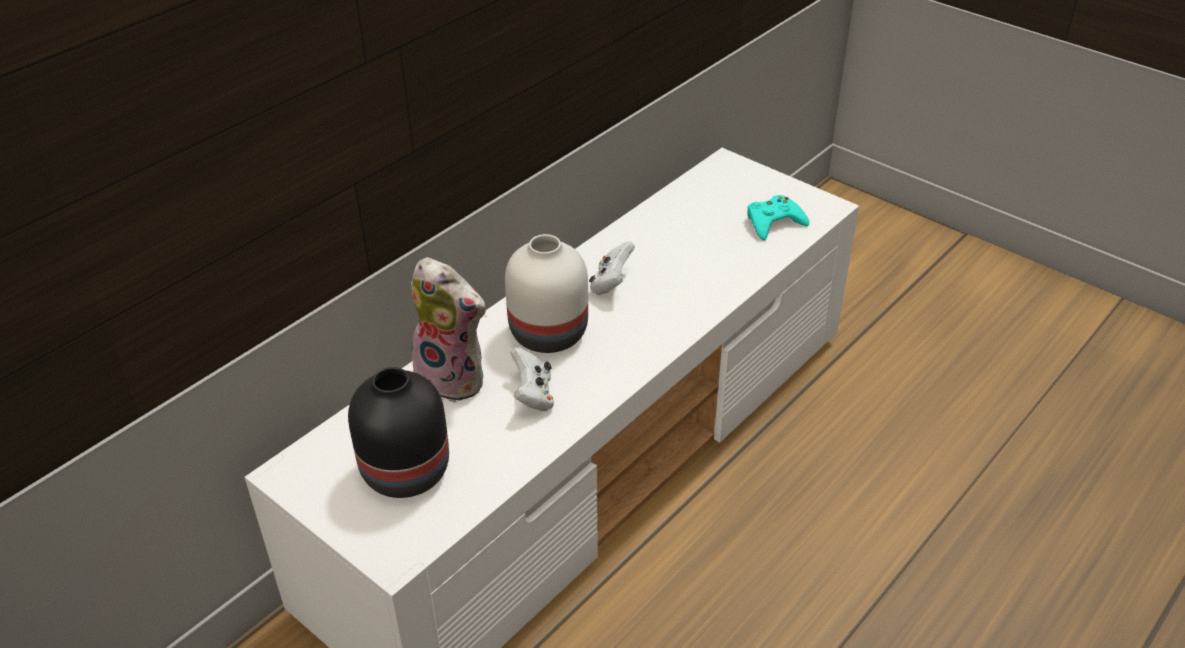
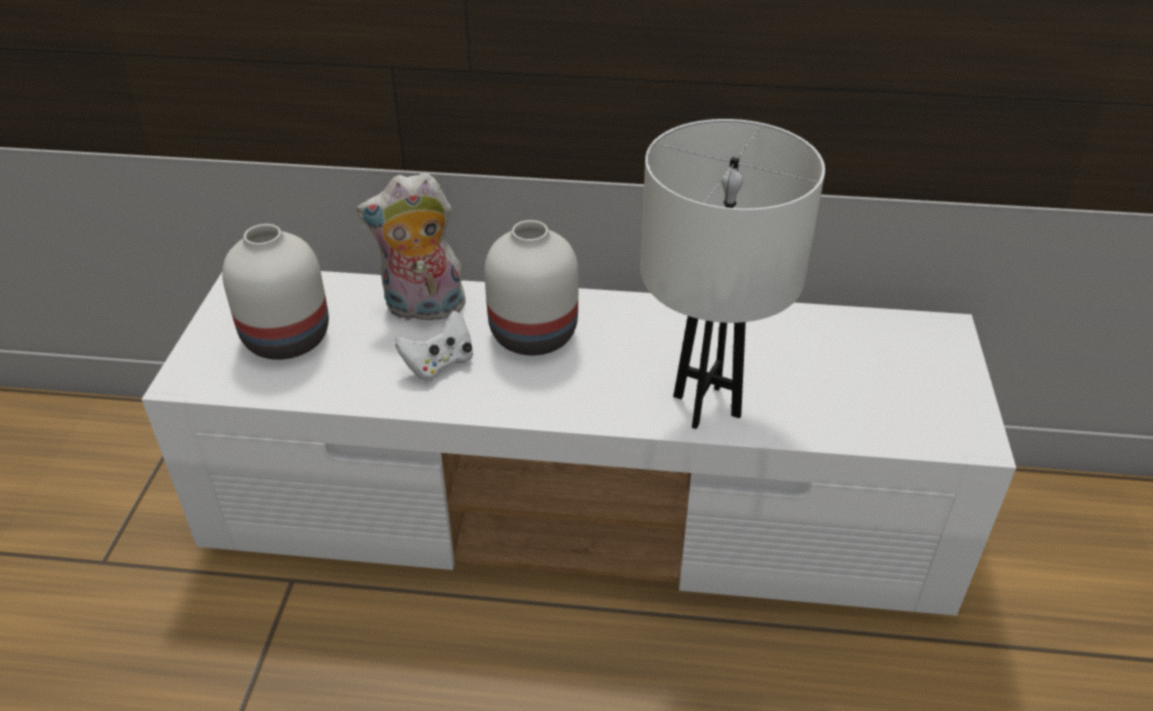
camera: 55 degrees right, 0 degrees up
black vase [348,367,449,498] -> white vase [222,224,329,360]
plush toy [411,257,487,403] -> plush toy turned 90 degrees clockwise [356,172,470,325]
white game controller [589,242,635,295] -> none
turquoise game controller [747,195,809,241] -> none
none -> white table lamp [641,119,825,429]

